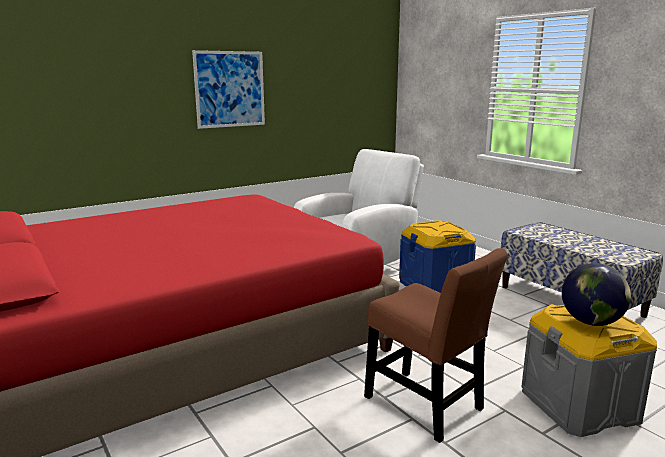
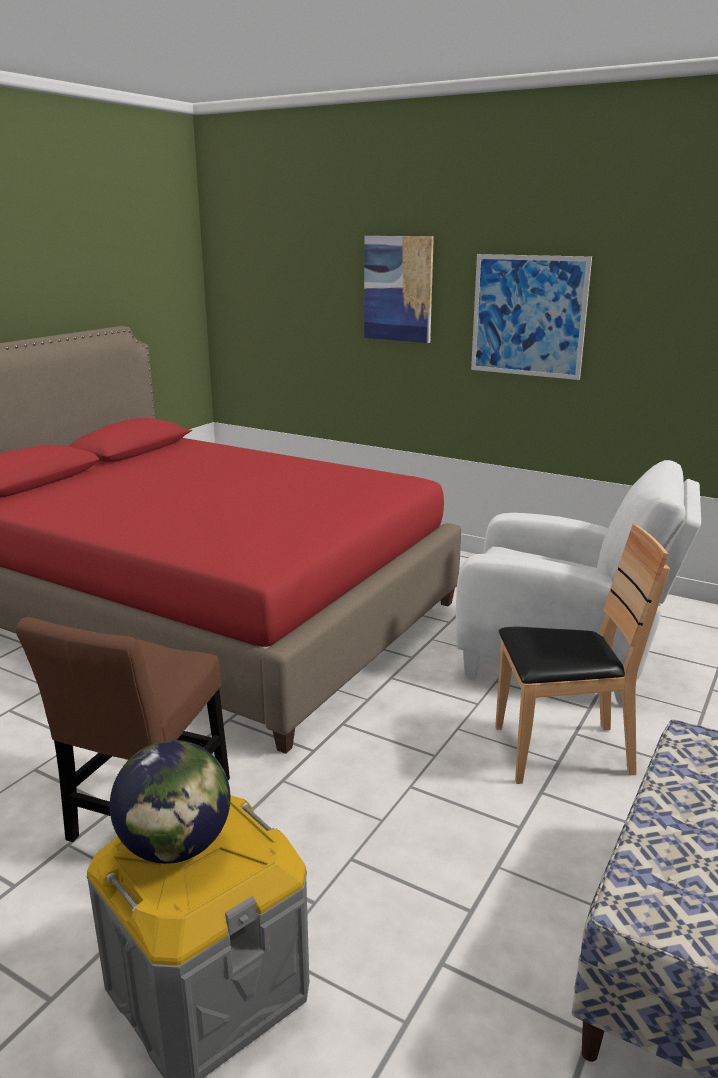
camera: 65 degrees right, 5 degrees up
blue storage box [399,221,476,293] -> brown chair [495,524,670,784]
none -> picture [364,236,434,343]

